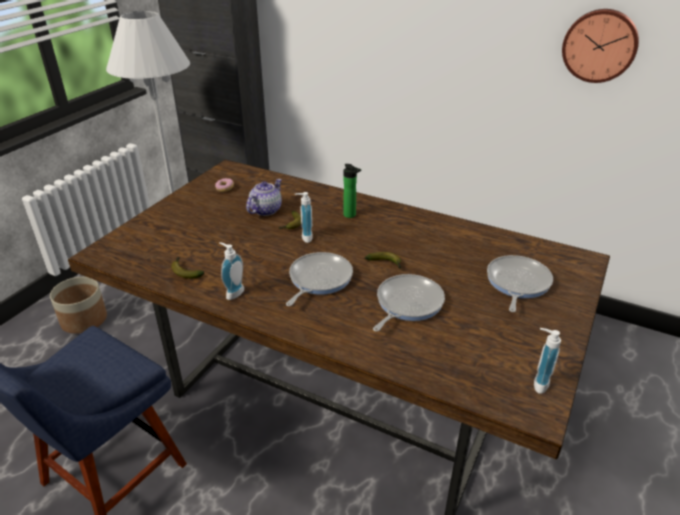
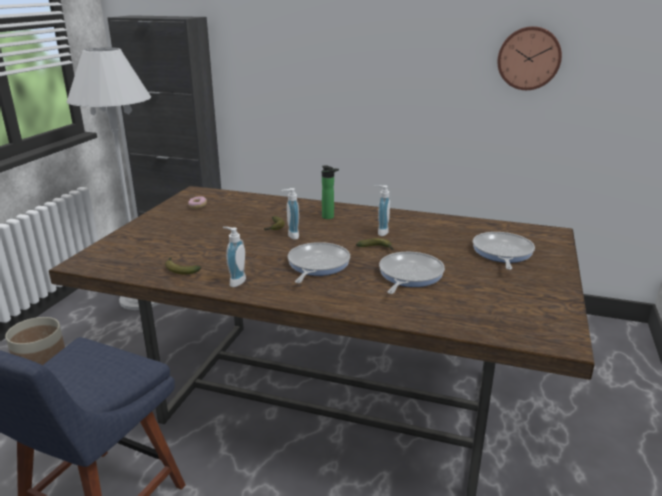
camera: 10 degrees left, 10 degrees down
teapot [246,179,282,216] -> none
soap dispenser [534,328,561,394] -> soap dispenser moved to [375,185,390,236]

